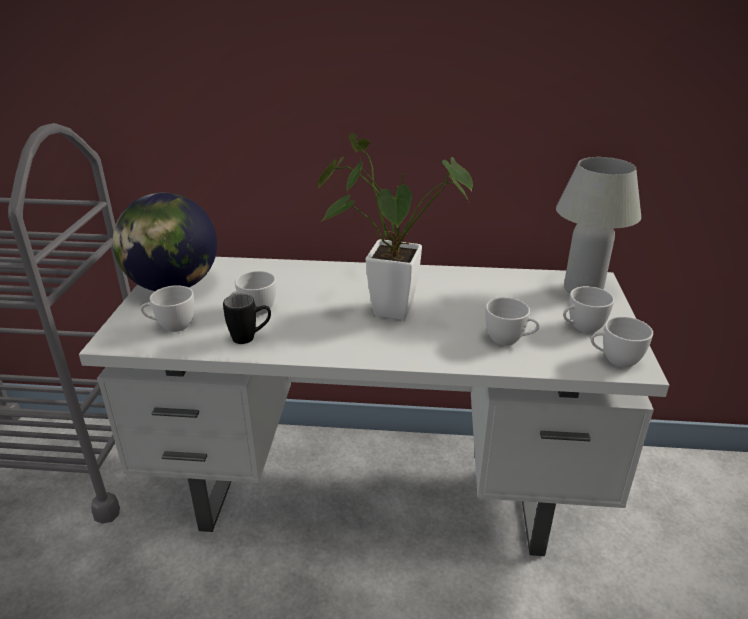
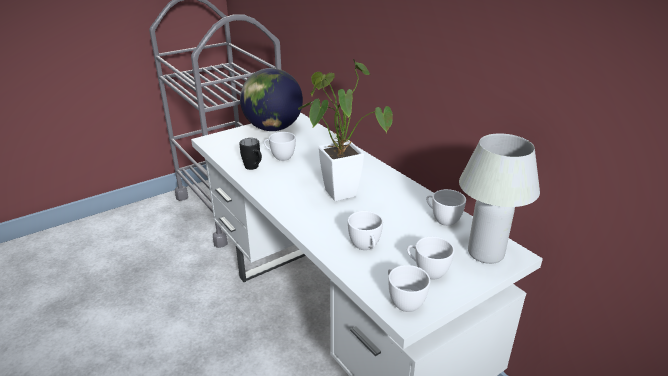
camera: 50 degrees right, 0 degrees up
white cup [140,285,194,332] -> white cup moved to [426,189,466,226]

